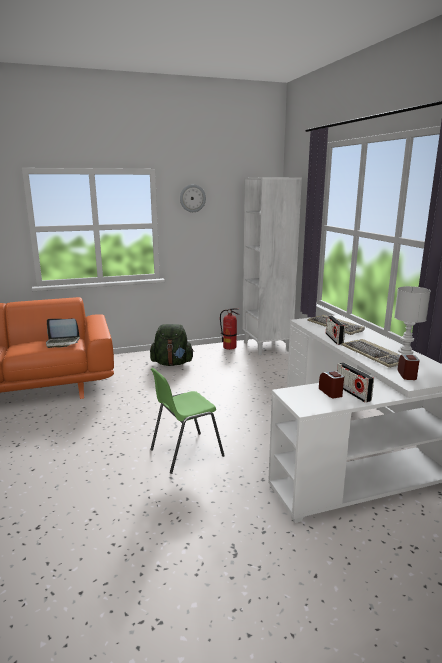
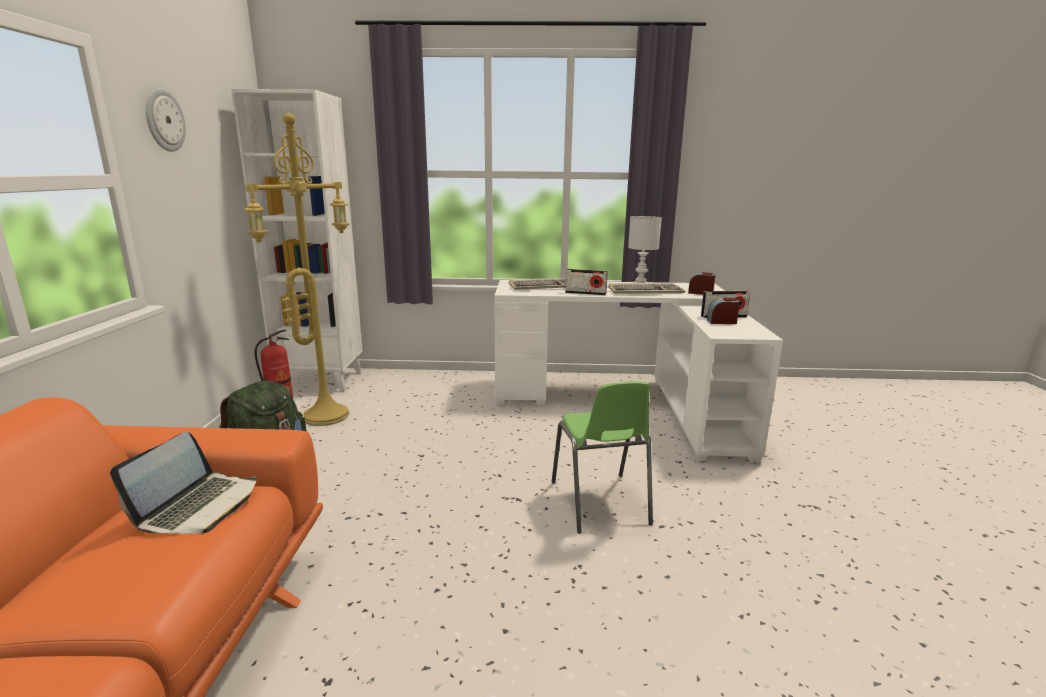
camera: 70 degrees left, 0 degrees up
none -> yellow floor lamp [244,113,349,426]

